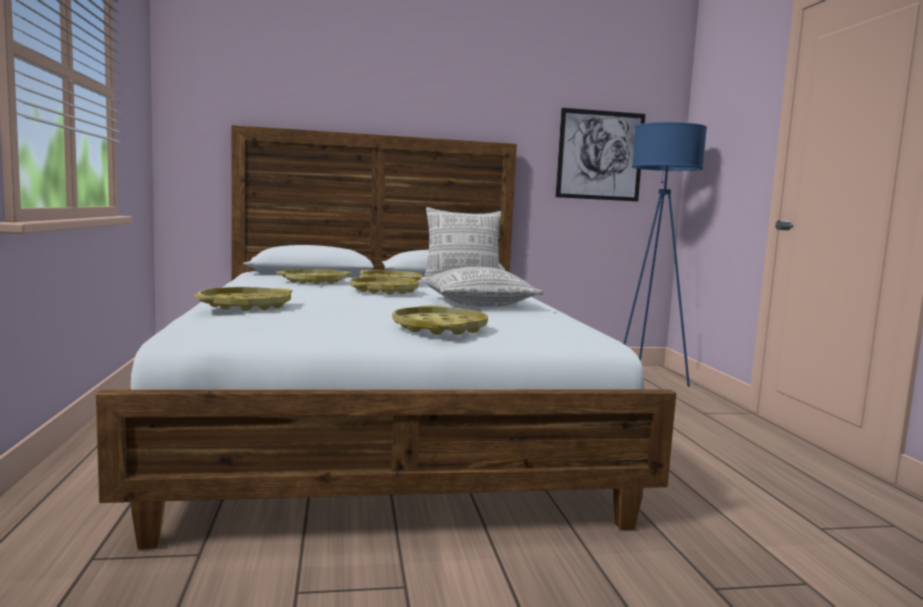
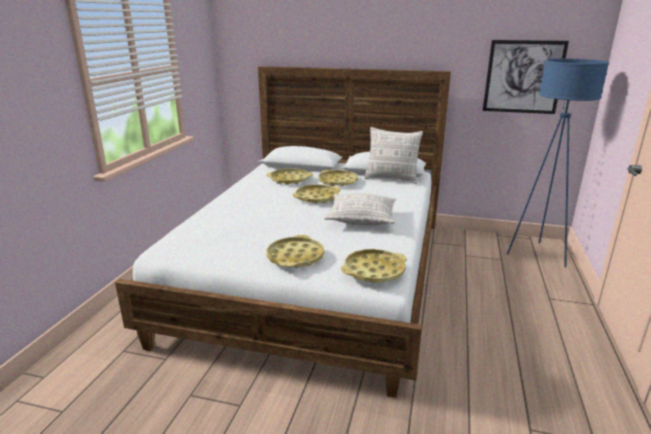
camera: 25 degrees right, 15 degrees up
yellow tray [193,287,292,311] -> yellow tray moved to [341,249,407,283]

